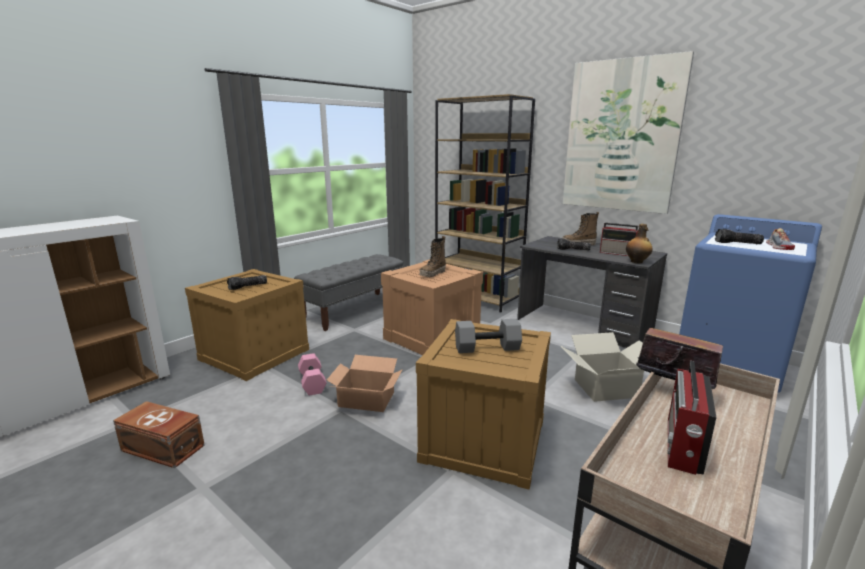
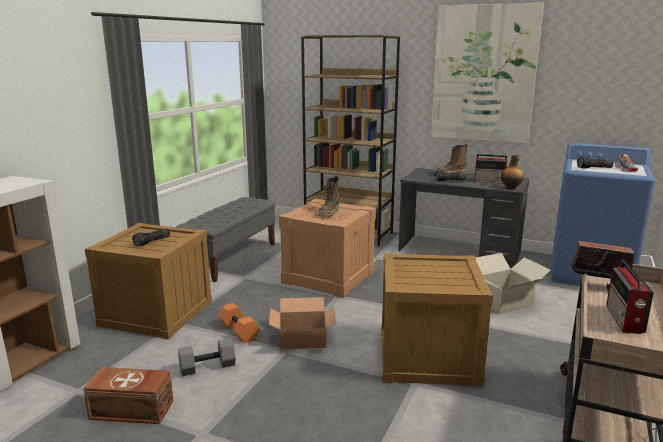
camera: 15 degrees left, 0 degrees up
pink dumbbell [298,353,326,396] -> orange dumbbell [218,303,260,343]
grey dumbbell [455,319,522,353] -> grey dumbbell moved to [178,338,236,376]

